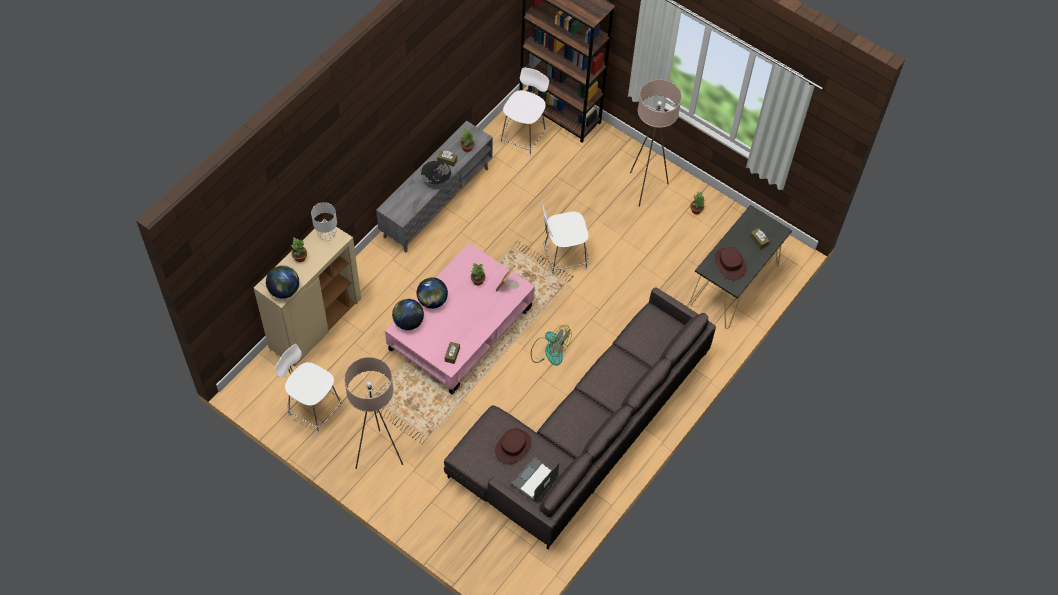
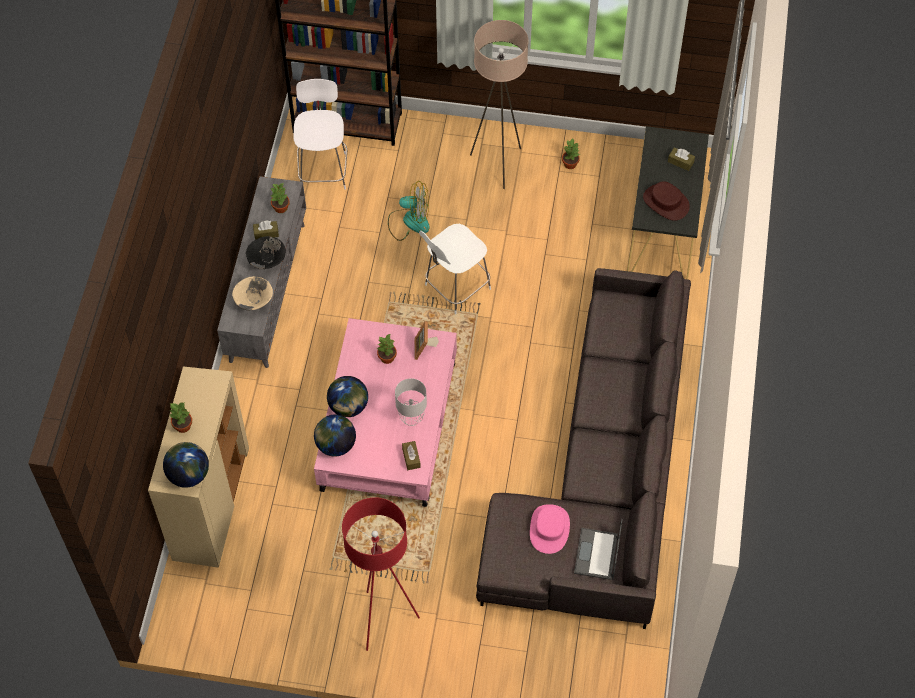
camera: 25 degrees left, 0 degrees up
white stool [275,344,343,434] -> none
grey table lamp [311,202,337,242] -> grey table lamp moved to [395,378,427,426]
beige floor lamp [344,357,403,469] -> red floor lamp [342,497,420,651]
brown hat [495,428,532,464] -> pink hat [530,504,570,554]
fan [531,325,572,366] -> fan moved to [388,181,430,241]
none -> beige bowl [232,276,273,310]

